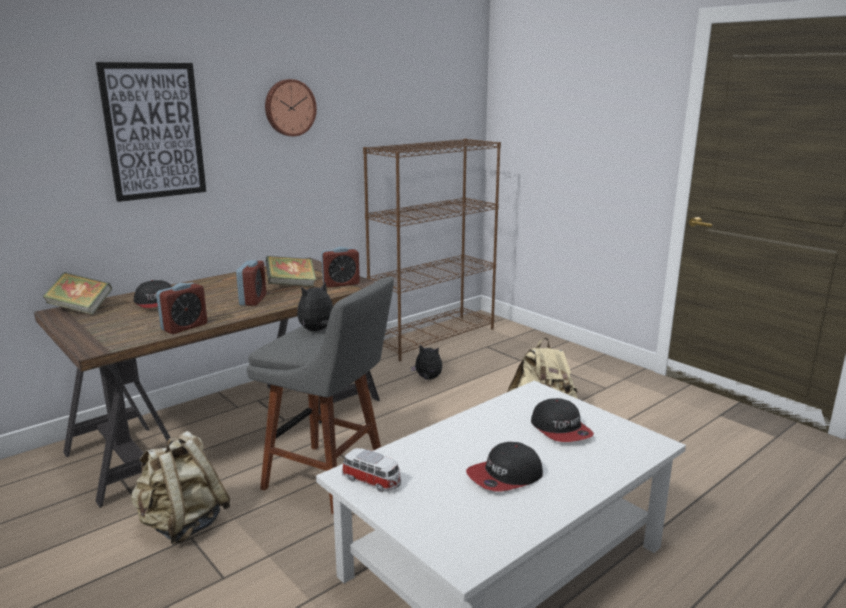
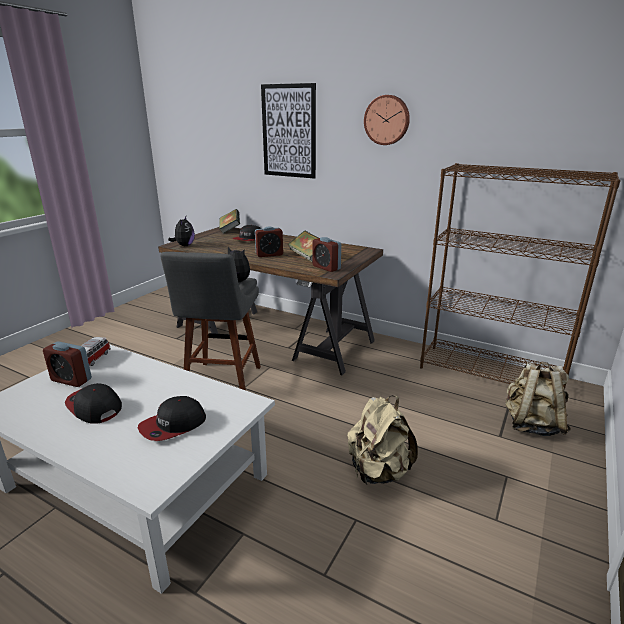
camera: 70 degrees right, 5 degrees up
beige backpack [131,431,230,545] -> beige backpack moved to [505,361,571,436]
alarm clock [156,282,207,334] -> alarm clock moved to [43,341,92,387]
plush toy [411,345,442,380] -> plush toy moved to [168,216,195,246]

